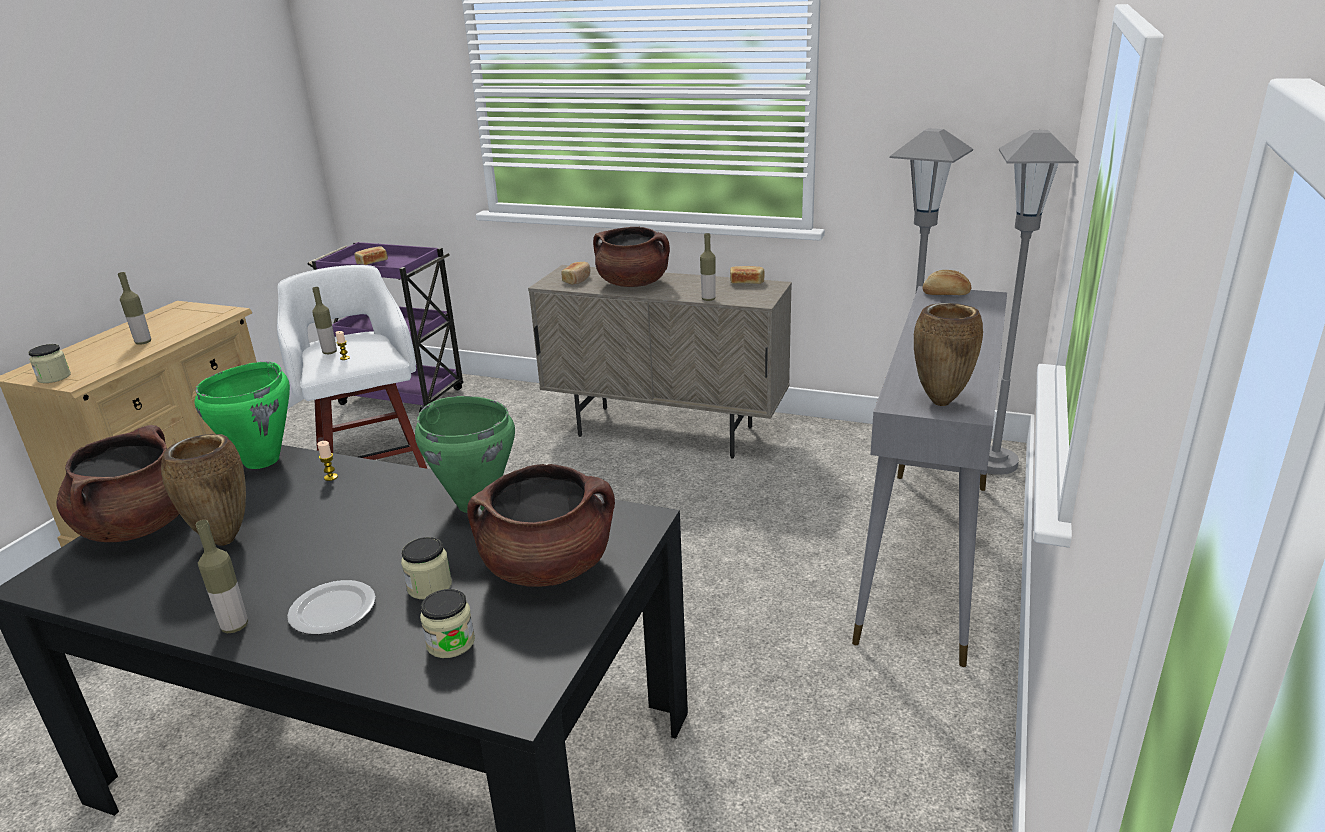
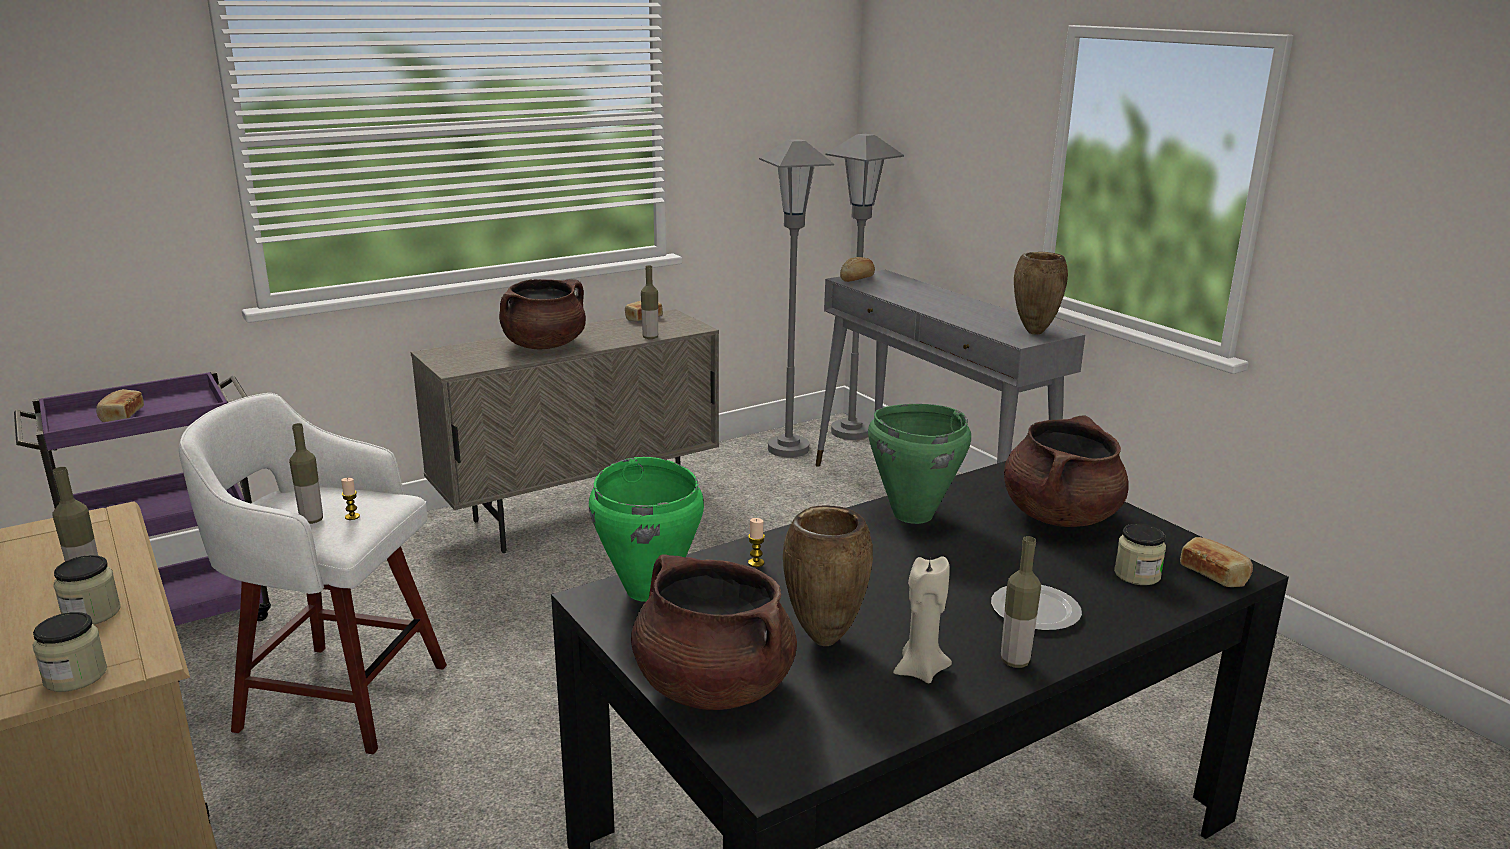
camera: 55 degrees left, 5 degrees down
jar [401,537,452,600] -> jar moved to [54,555,121,625]
bread [562,262,590,285] -> bread moved to [1180,537,1253,587]
none -> beige candle [893,556,952,683]

